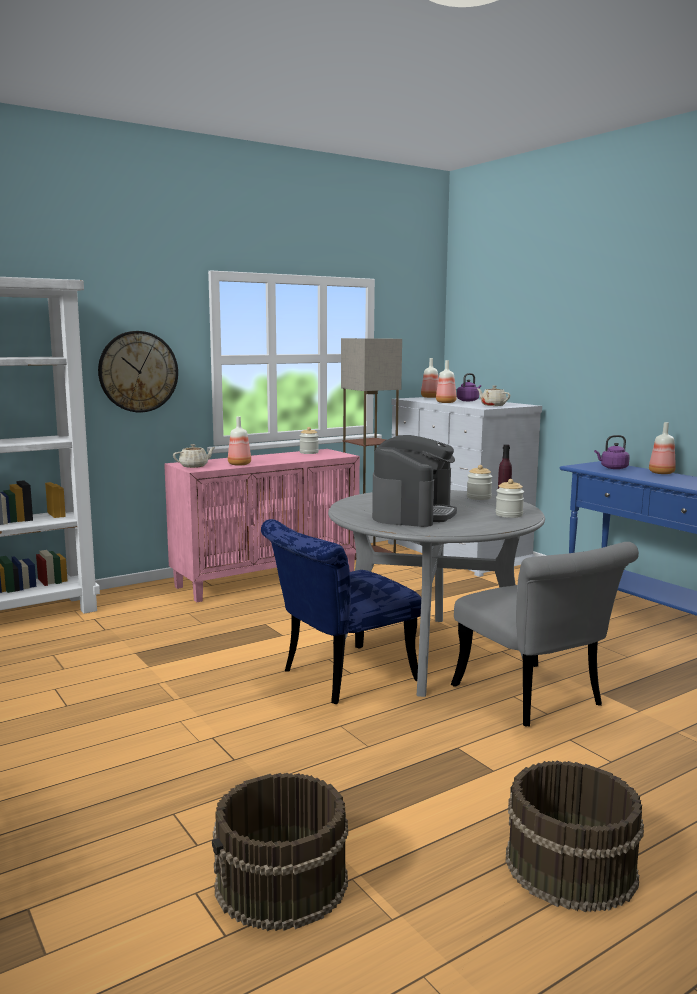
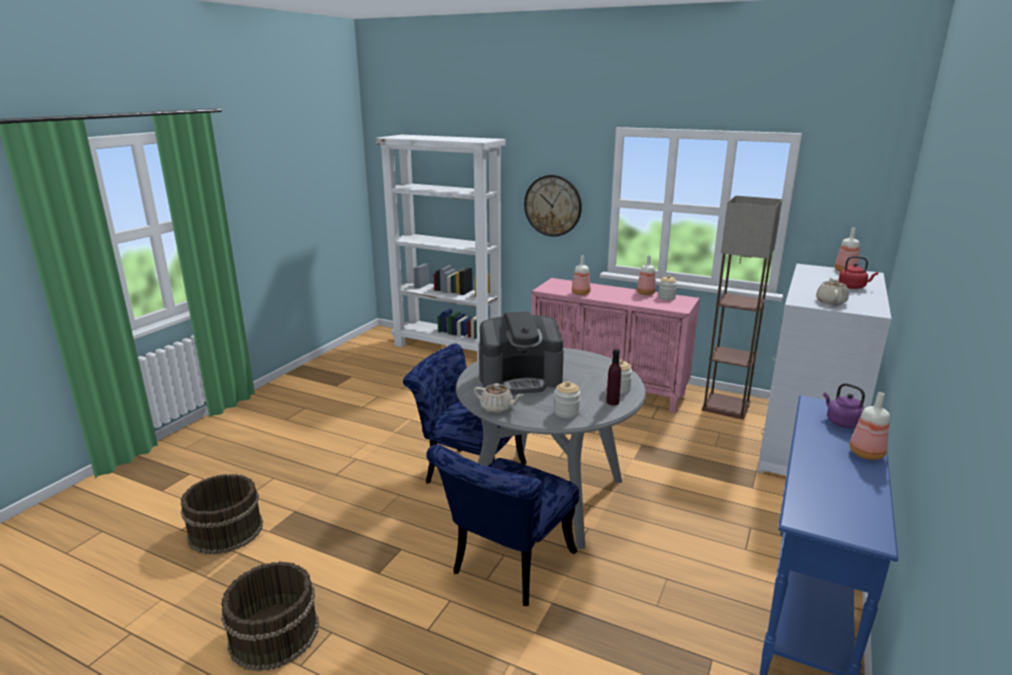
camera: 60 degrees right, 10 degrees up
beige teapot [173,444,215,468] -> beige teapot moved to [474,383,523,413]
bottle [436,360,457,403] -> bottle moved to [637,255,656,295]
grey chair [451,542,639,726] -> blue chair [426,444,579,606]
purple kettle [457,373,481,401] -> red kettle [838,256,878,289]

